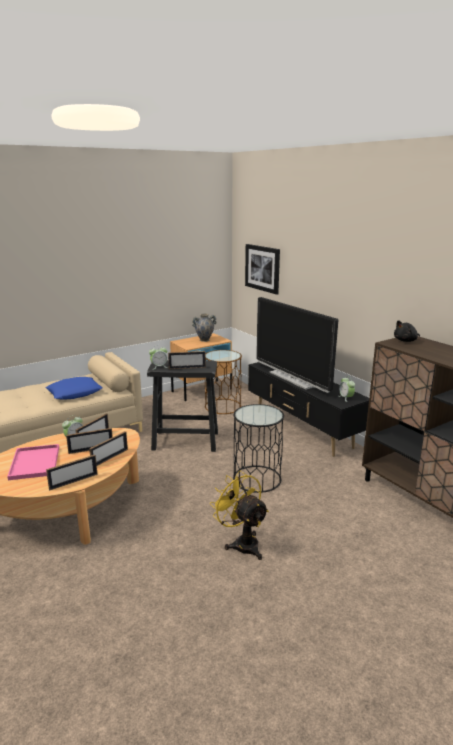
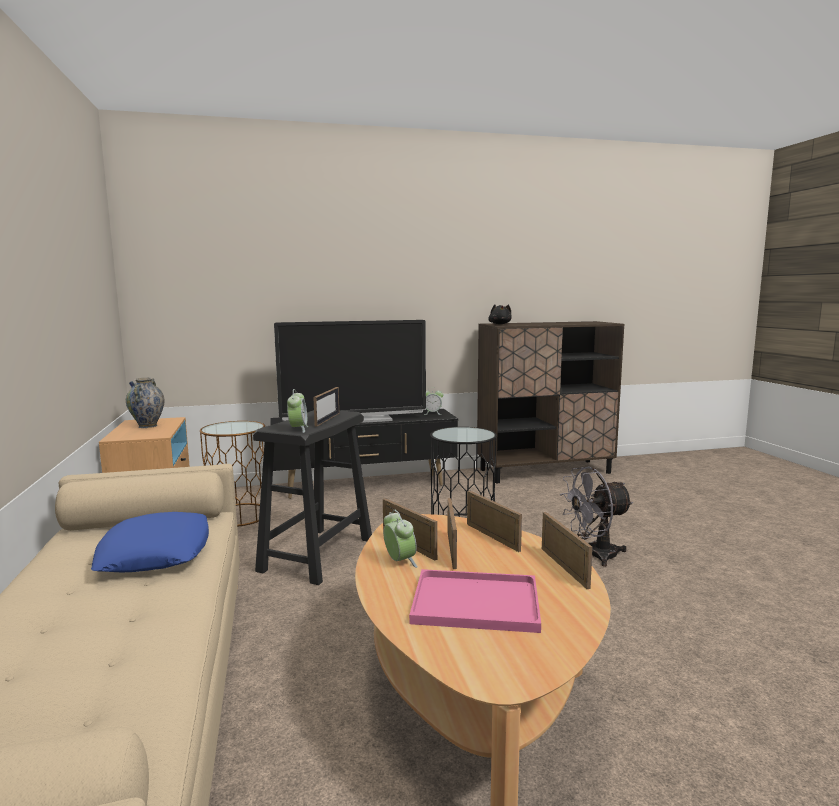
camera: 70 degrees left, 10 degrees down
yellow fan [210,471,269,560] -> grey fan [560,466,634,567]
picture [245,244,280,295] -> none

